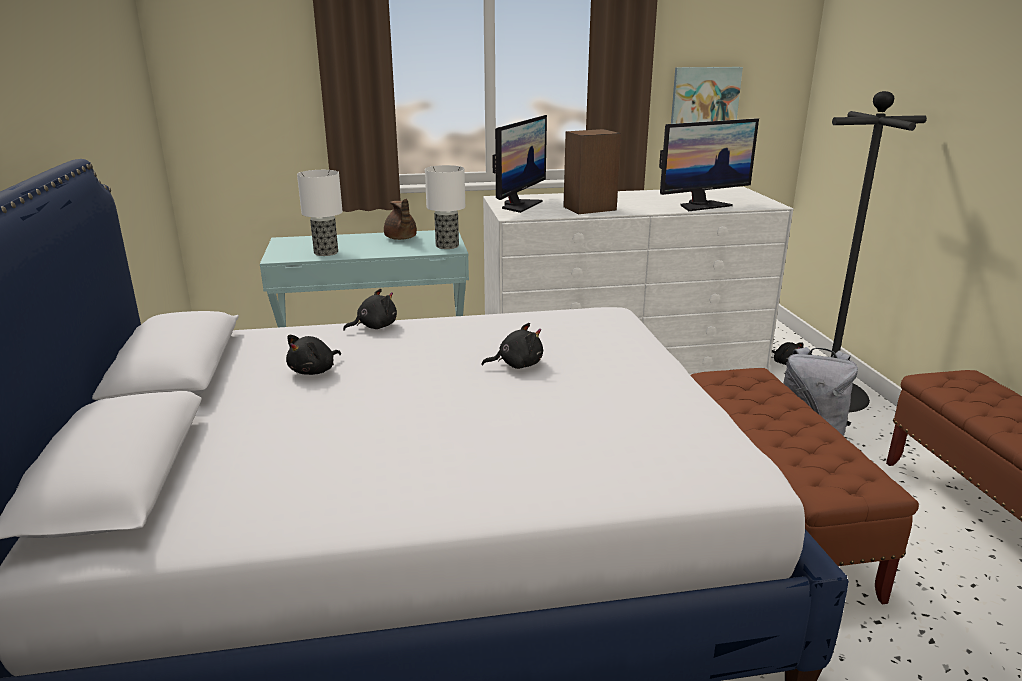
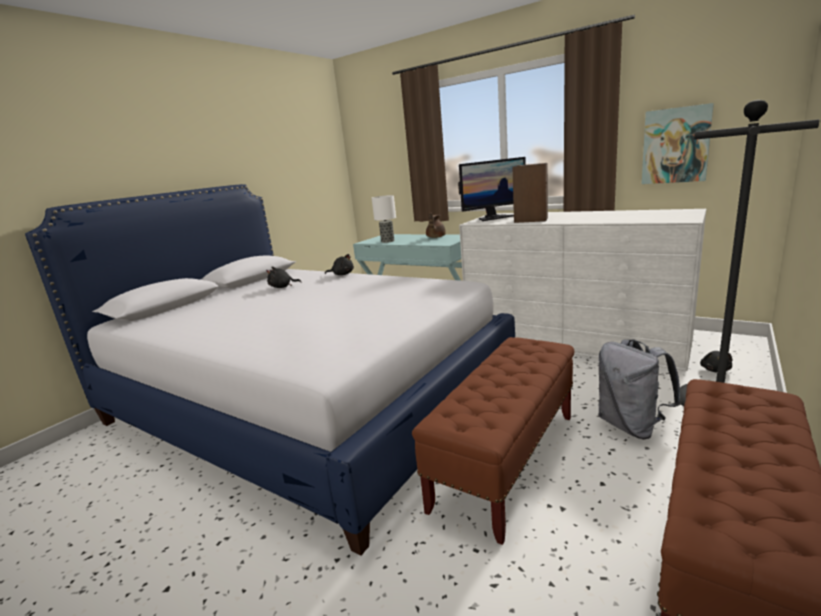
camera: 45 degrees right, 5 degrees down
table lamp [425,165,465,249] -> none
black plush toy [482,323,543,369] -> none
monitor [659,118,759,211] -> none

